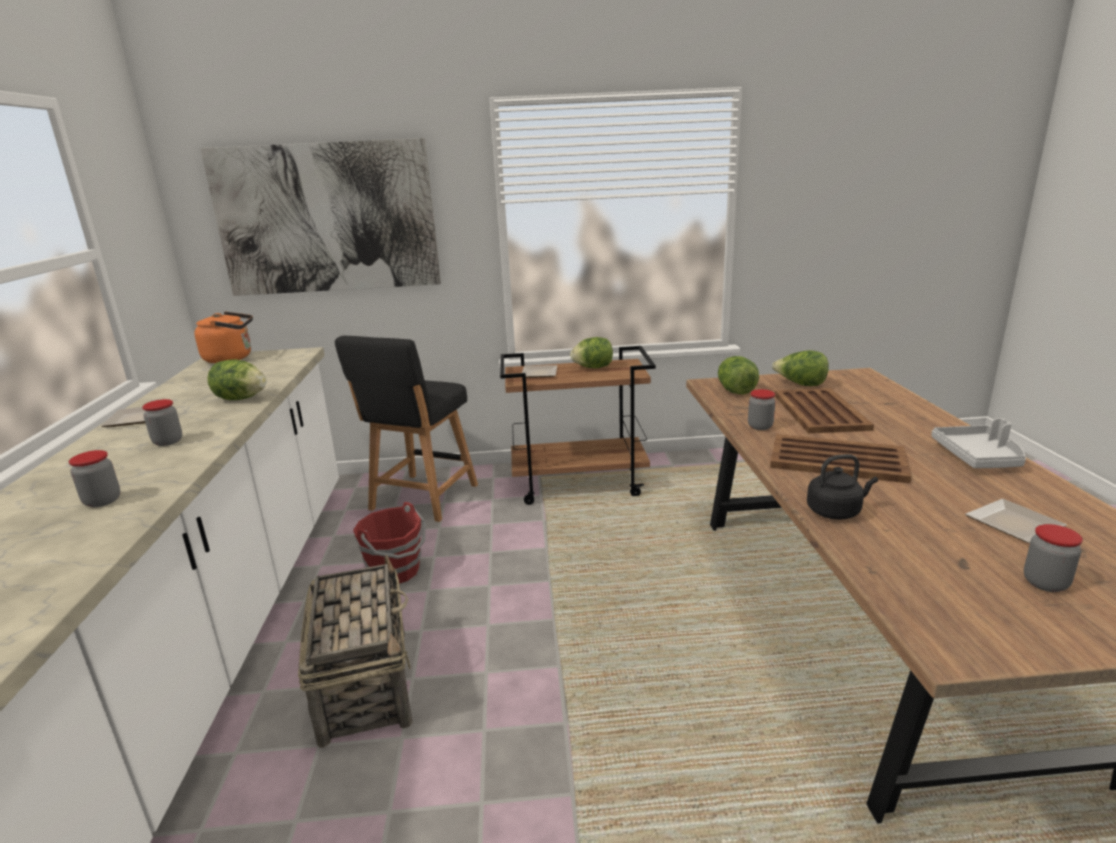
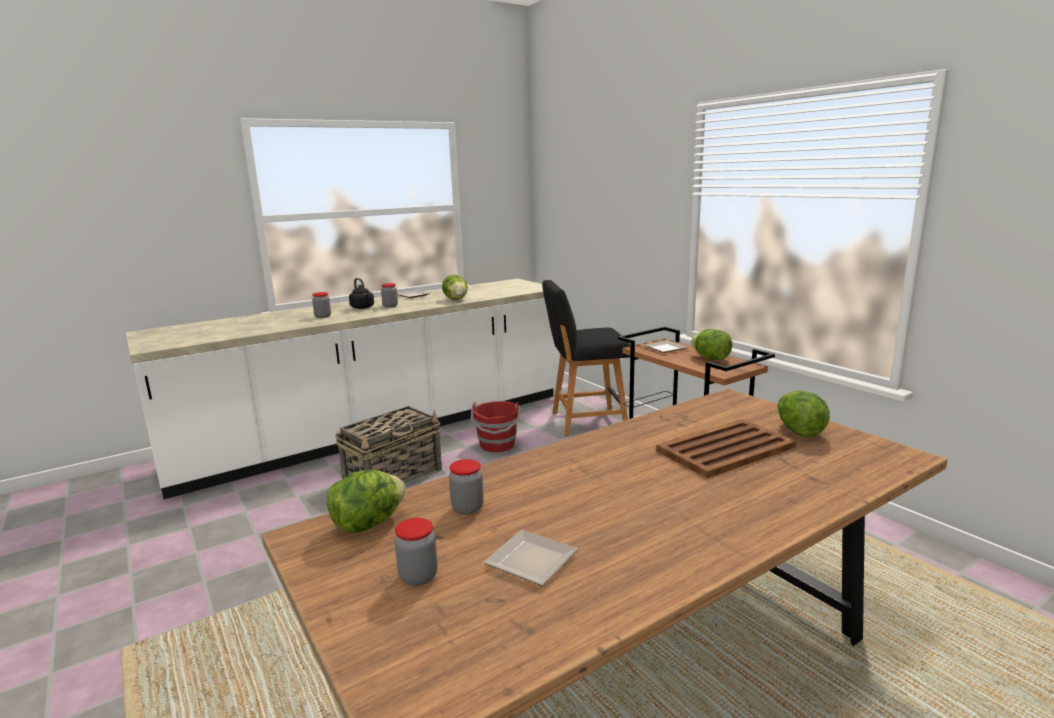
camera: 60 degrees right, 5 degrees down
orange kettle [194,312,253,363] -> none
picture [200,138,441,296] -> none
lettuce [718,356,759,395] -> lettuce moved to [327,470,406,533]
jar [748,389,776,430] -> jar moved to [449,459,484,515]
brown tray [770,434,911,483] -> none
black kettle [807,454,878,520] -> black kettle moved to [349,278,374,309]
grey tray [931,418,1026,468] -> none

